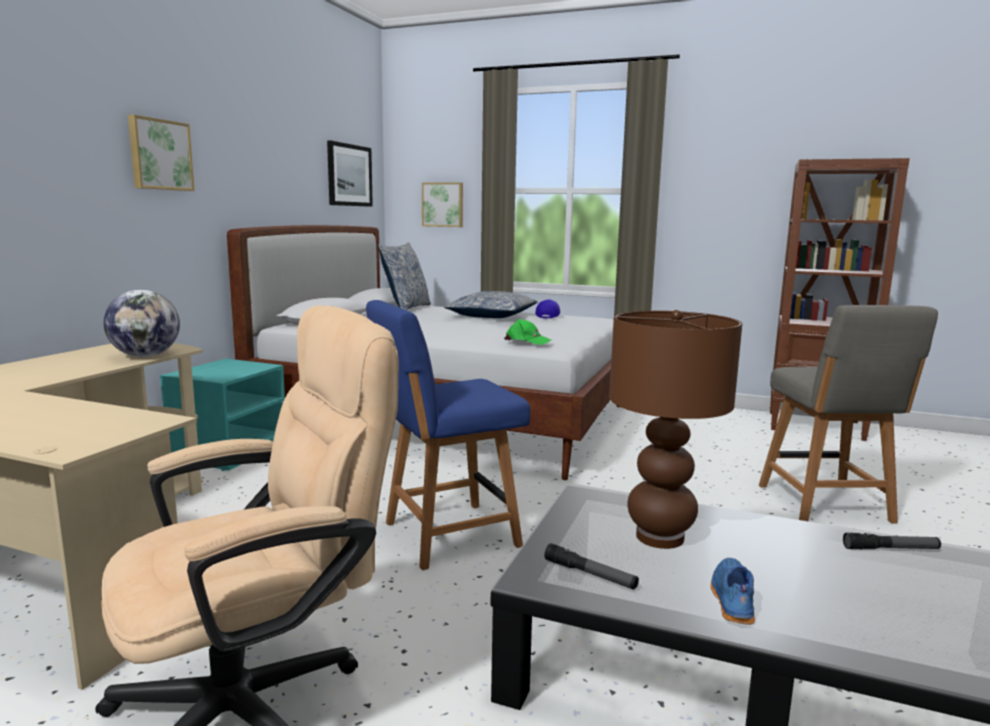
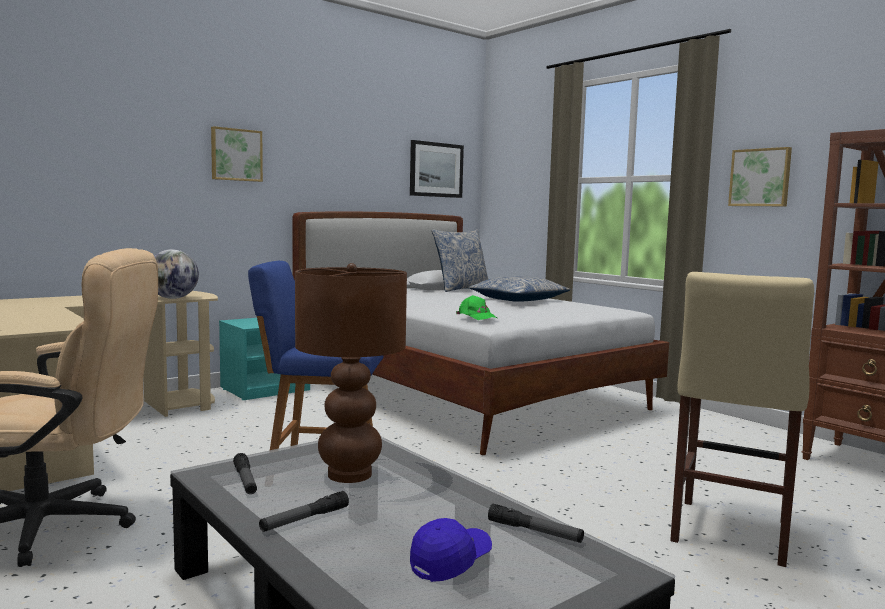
camera: 30 degrees right, 5 degrees down
picture [422,182,463,227] -> picture moved to [728,147,792,206]
blue cap [535,299,560,319] -> blue cap moved to [410,518,492,582]
blue shoe [711,558,755,625] -> flashlight [259,491,349,532]
grey chair [759,305,938,524] -> beige stool [670,272,814,567]

